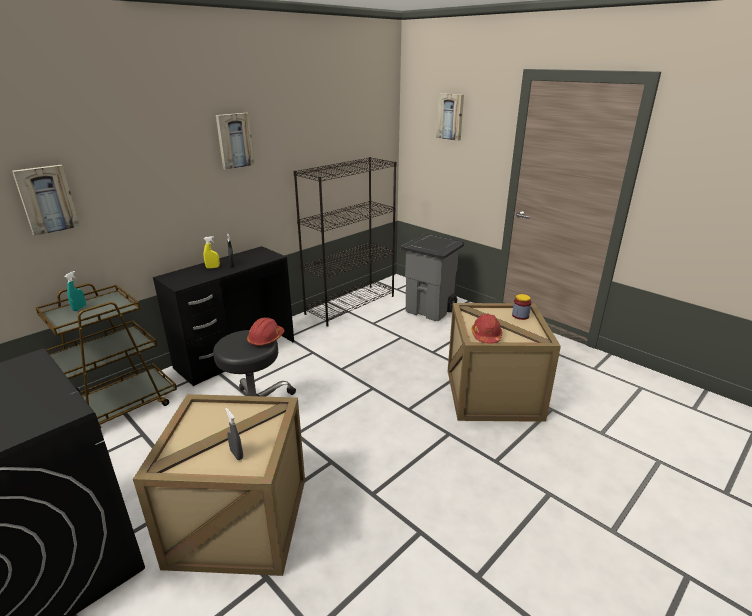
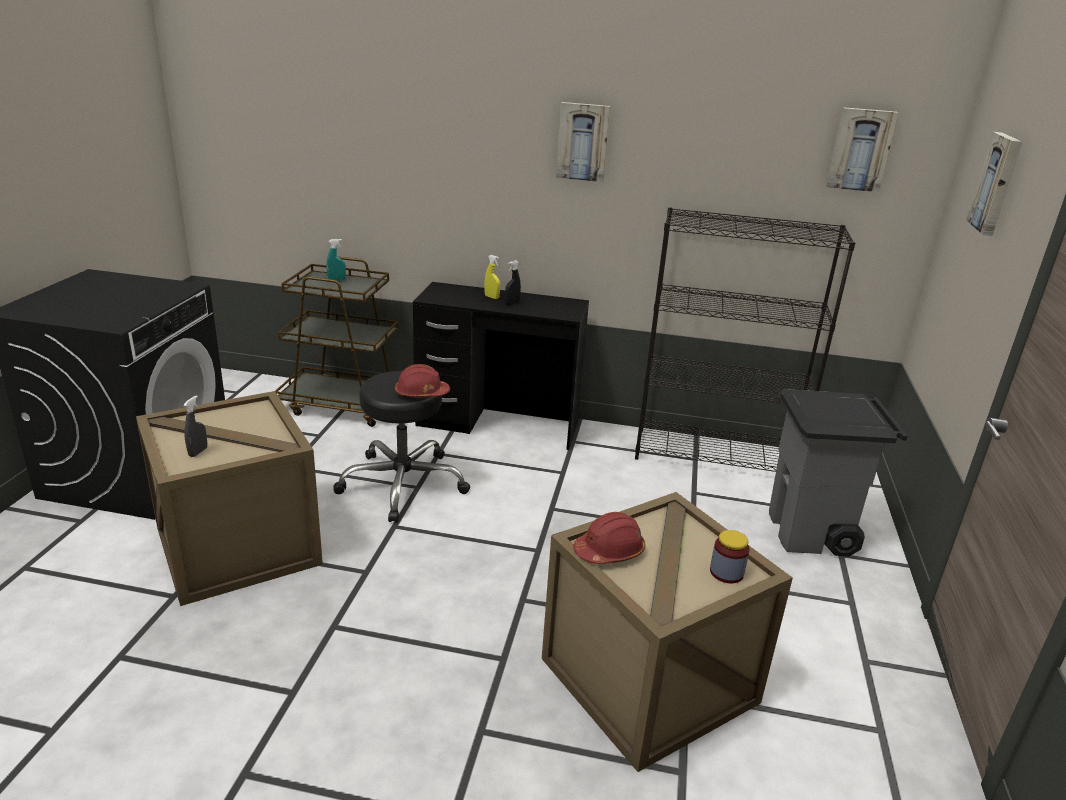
camera: 55 degrees right, 0 degrees up
picture [12,165,80,236] -> picture moved to [826,107,899,192]

